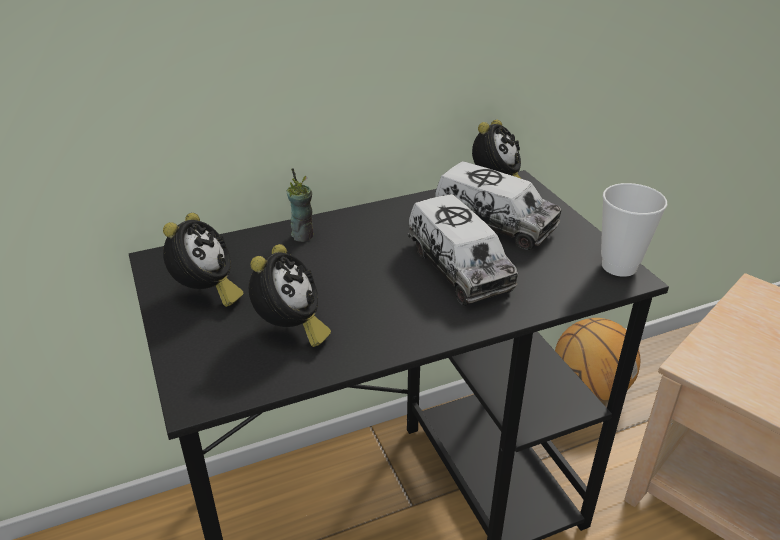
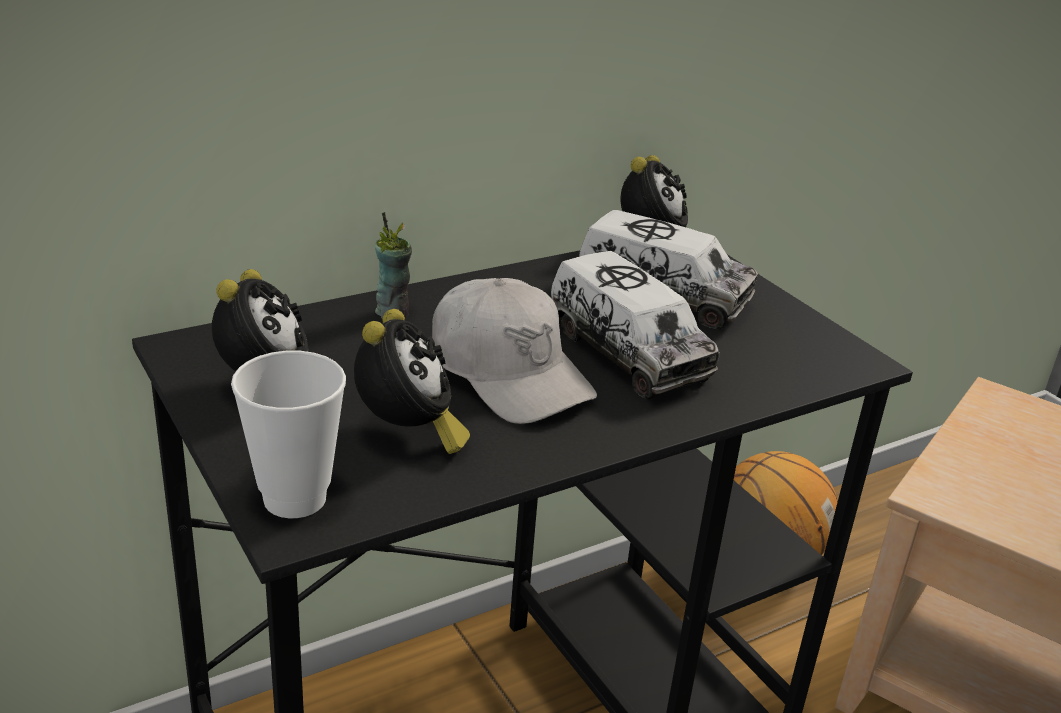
camera: 10 degrees left, 5 degrees down
cup [601,183,667,277] -> cup moved to [231,351,346,518]
none -> white cap [432,278,597,424]

